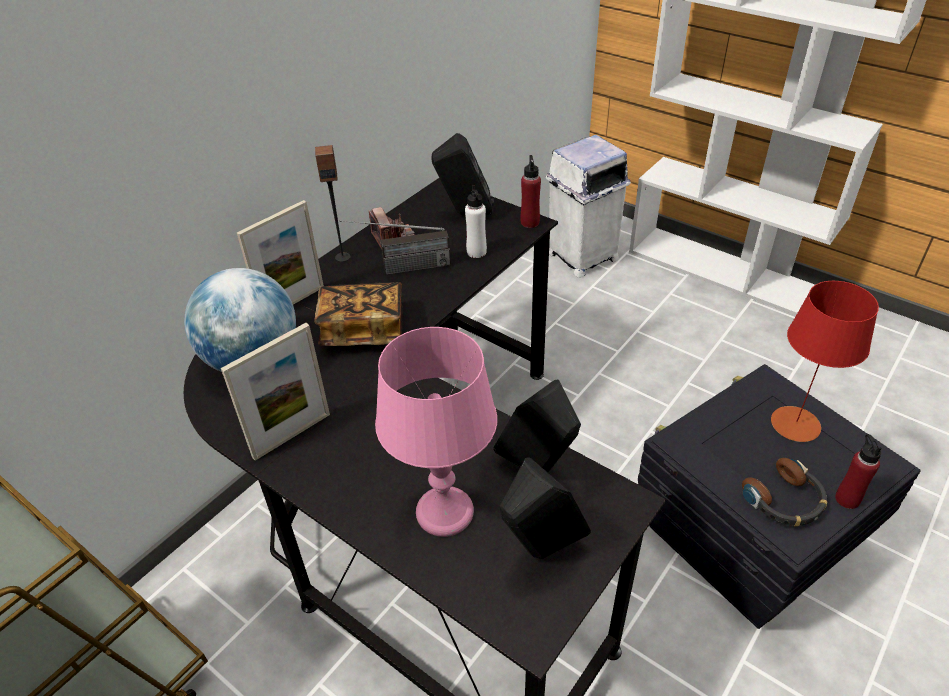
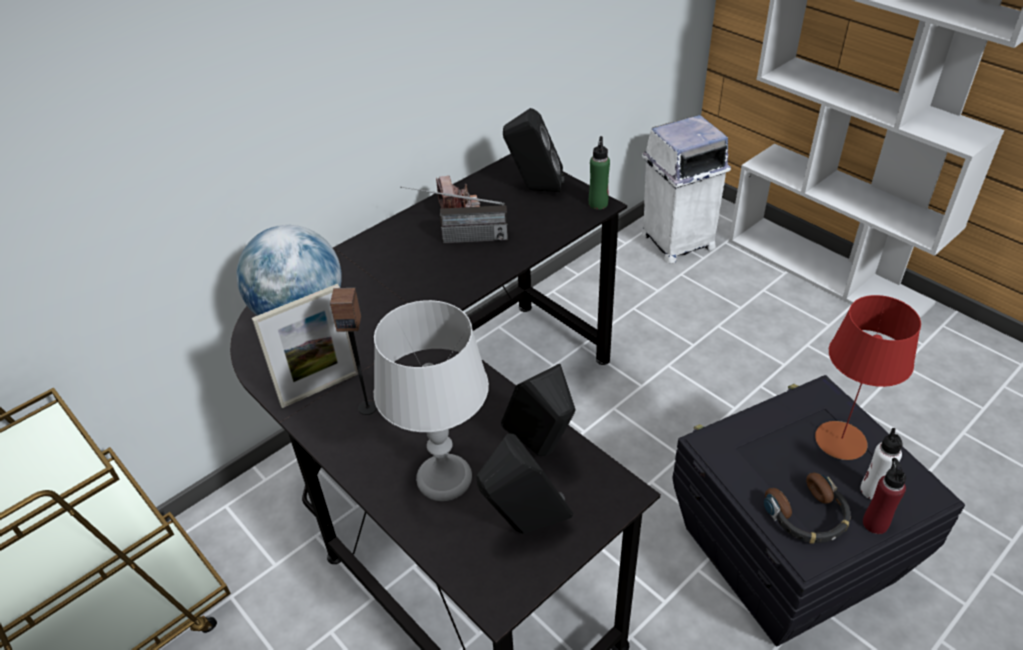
camera: 10 degrees right, 0 degrees up
picture frame [237,200,324,305] -> none
book [314,282,403,346] -> none
speaker [315,145,351,262] -> speaker moved to [330,288,377,415]
pink table lamp [375,327,497,537] -> grey table lamp [374,300,489,501]
white bottle [465,185,487,258] -> white bottle moved to [860,428,902,500]
red bottle [520,155,541,228] -> green bottle [589,136,610,210]

